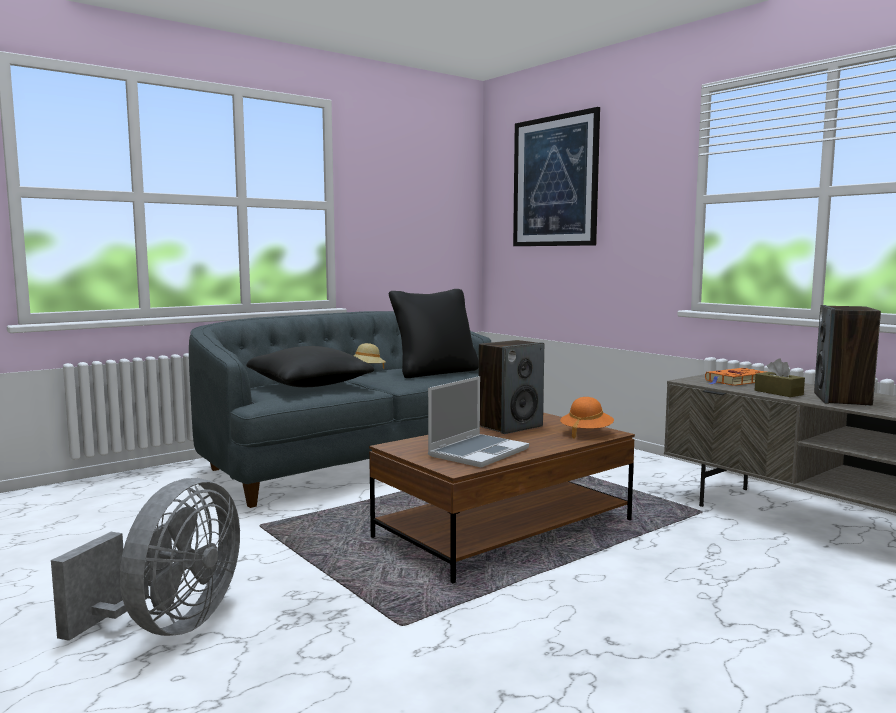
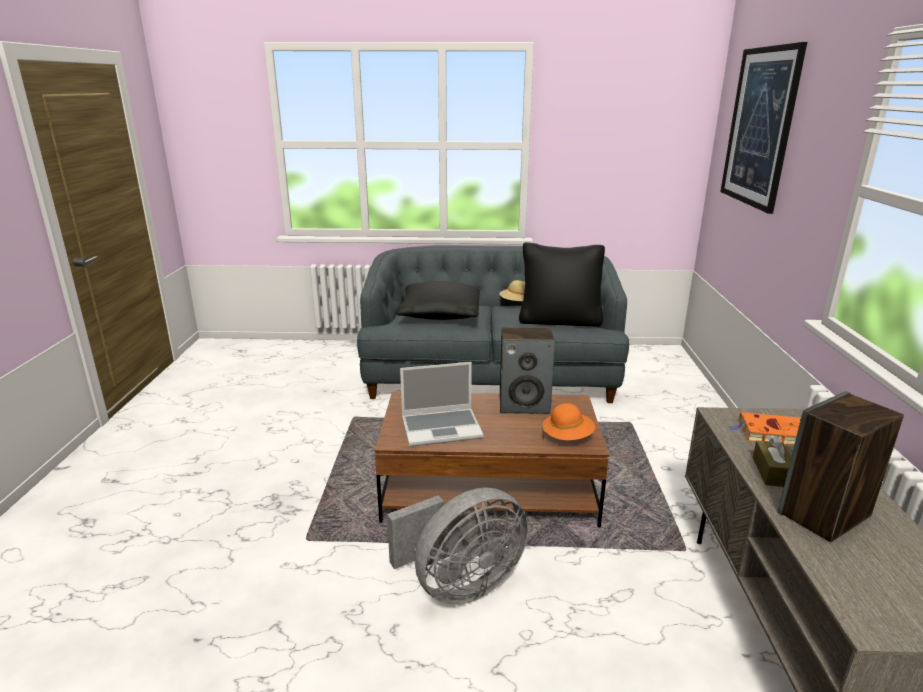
camera: 40 degrees right, 15 degrees up
grey fan [51,478,240,641] -> grey fan moved to [387,487,528,605]

